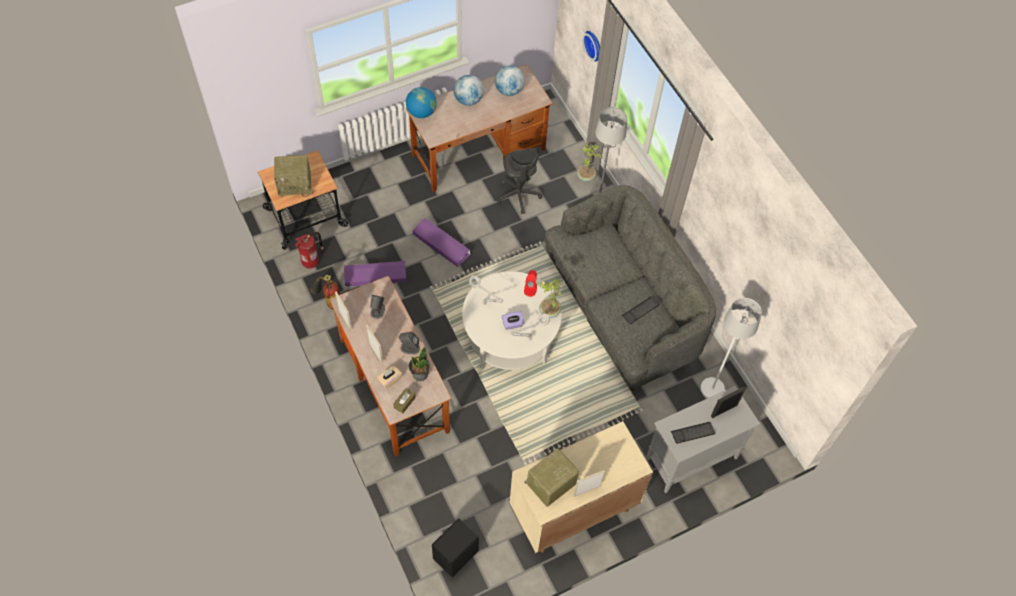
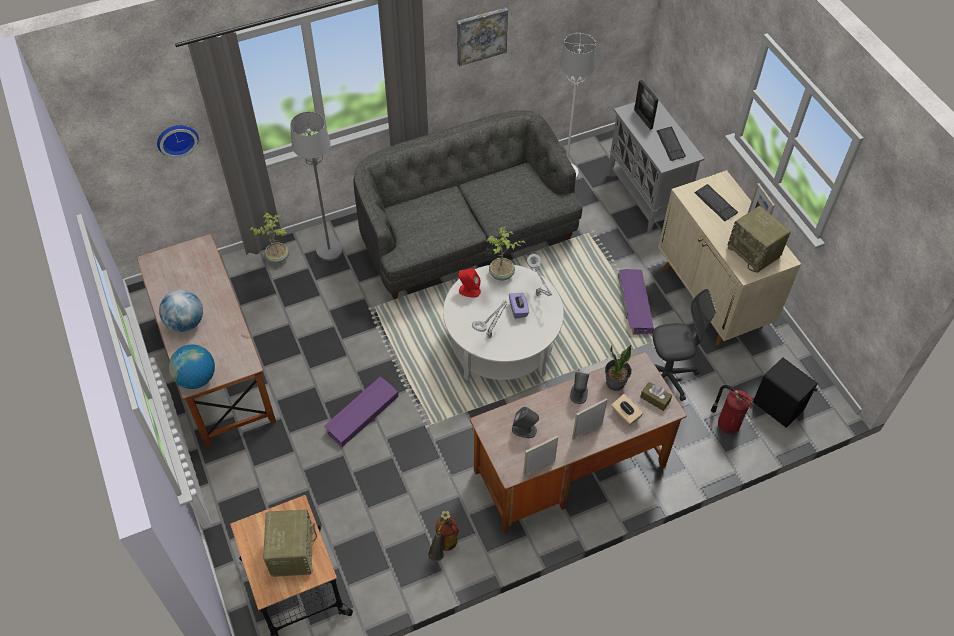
camera: 85 degrees left, 5 degrees down
fire extinguisher [295,232,325,269] -> fire extinguisher moved to [711,385,754,434]
purple storage box [344,261,406,287] -> purple storage box moved to [618,269,654,335]
globe [495,65,525,96] -> none
grey office chair [497,148,542,214] -> grey office chair moved to [653,289,716,401]
keyboard [621,296,660,324] -> keyboard moved to [694,184,738,221]
none -> picture [457,8,508,66]

